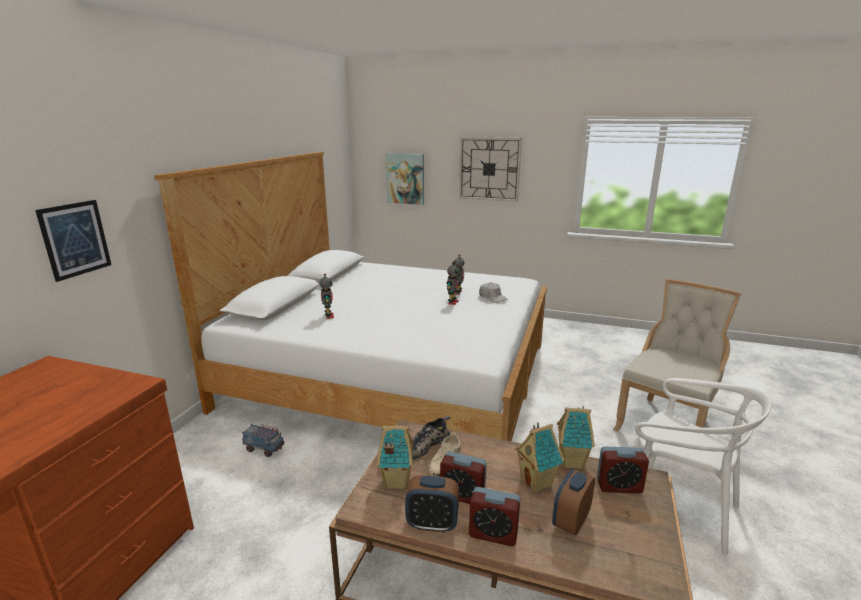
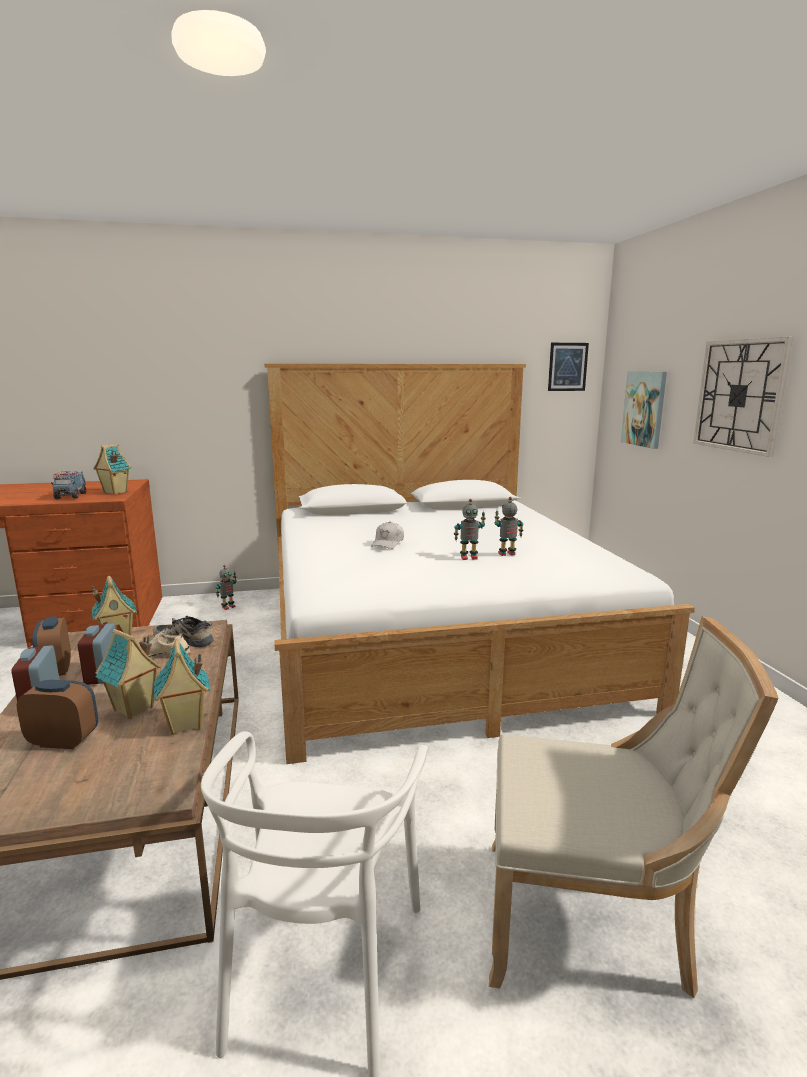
camera: 60 degrees right, 5 degrees down
picture [35,200,111,282] -> picture moved to [548,343,589,391]
toy truck [242,424,284,457] -> toy truck moved to [51,471,86,499]
toy robot [320,274,334,319] -> toy robot moved to [215,565,237,610]
white cap [479,282,508,303] -> white cap moved to [371,522,404,549]
alarm clock [597,446,649,494] -> none
none -> toy house [93,444,131,494]

